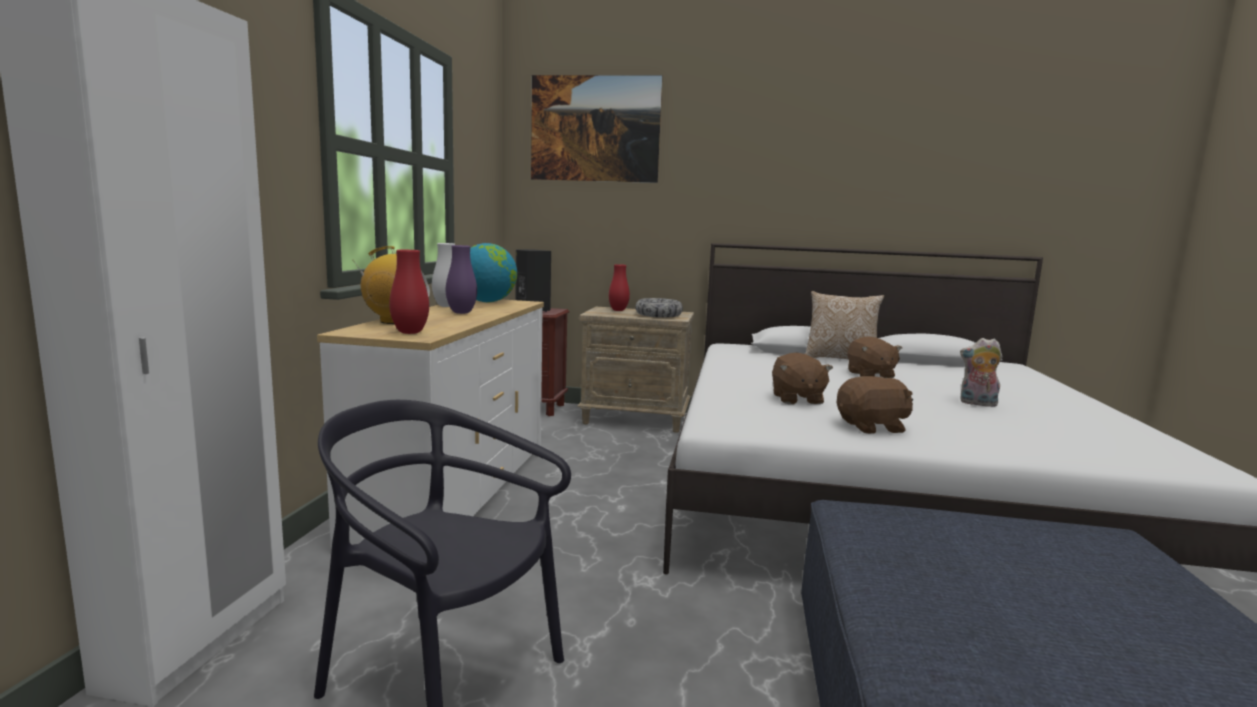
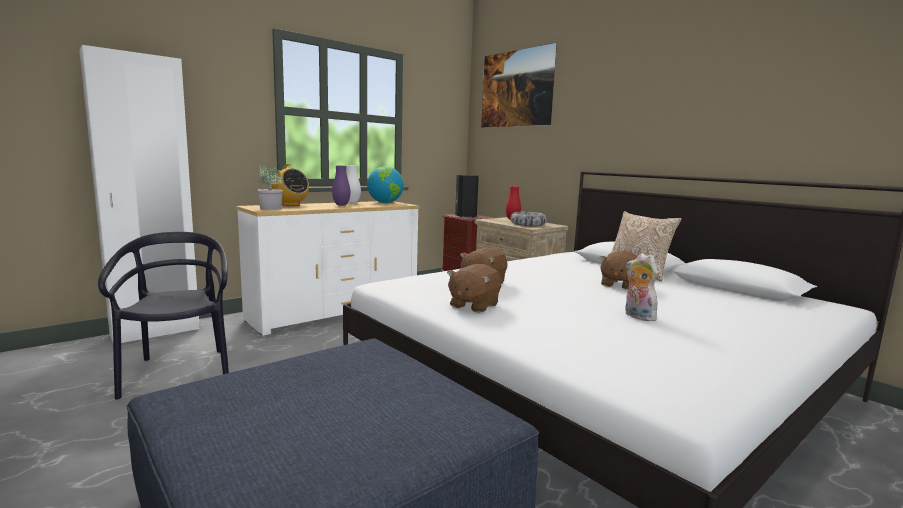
camera: 40 degrees right, 0 degrees up
red vase [389,250,429,334] -> potted plant [257,165,283,210]
brown plush toy [837,376,913,434] -> brown plush toy turned 90 degrees clockwise [447,264,501,313]

